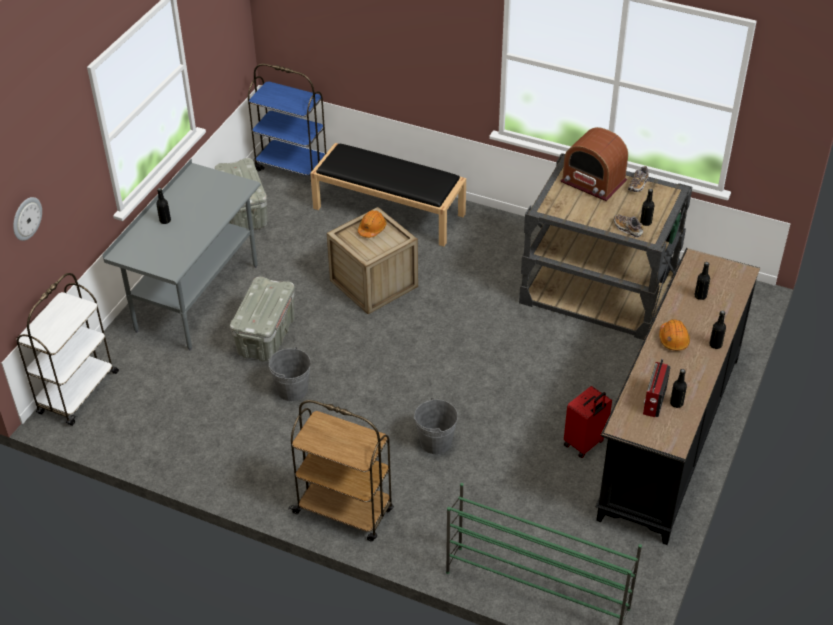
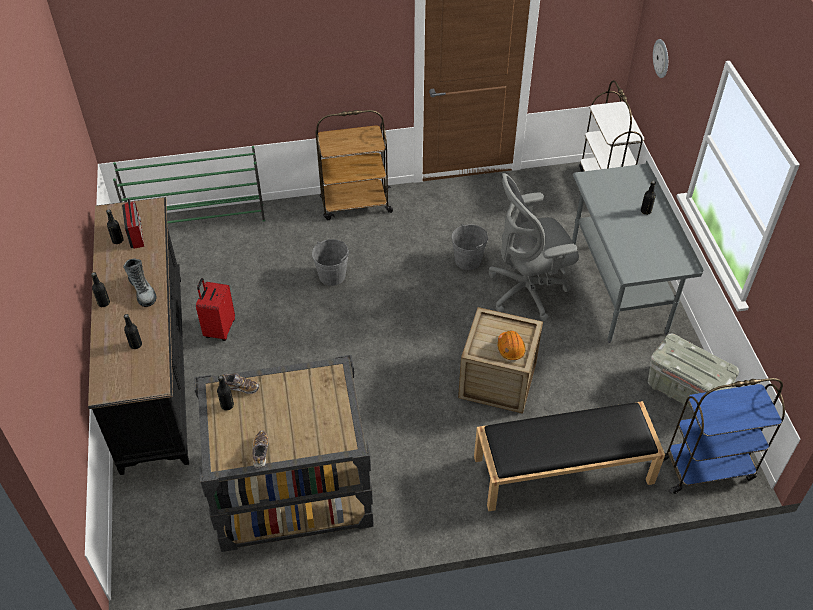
camera: 145 degrees right, 5 degrees up
grey storage box [230,277,295,362] -> grey office chair [489,173,579,321]
radio [560,127,628,201] -> none
orange hard hat [659,319,690,351] -> boot [123,258,157,307]

